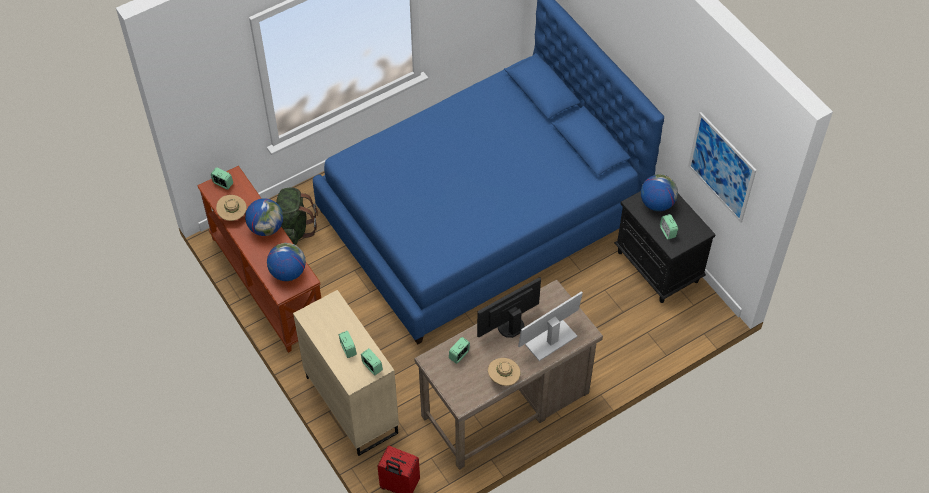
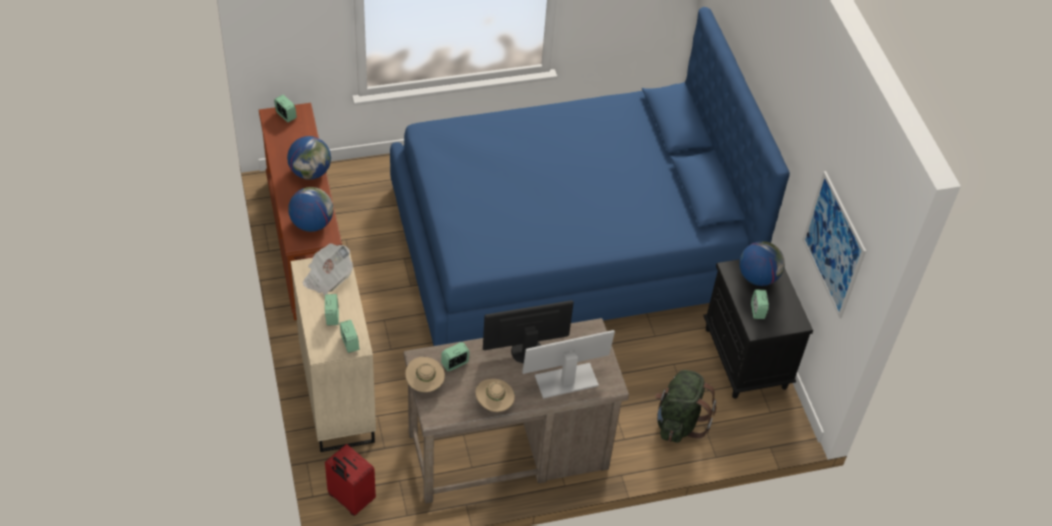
camera: 15 degrees right, 5 degrees down
beige hat [216,195,247,221] -> beige hat moved to [405,357,445,392]
green backpack [276,187,318,245] -> green backpack moved to [655,370,716,443]
none -> newspaper [303,243,353,295]

